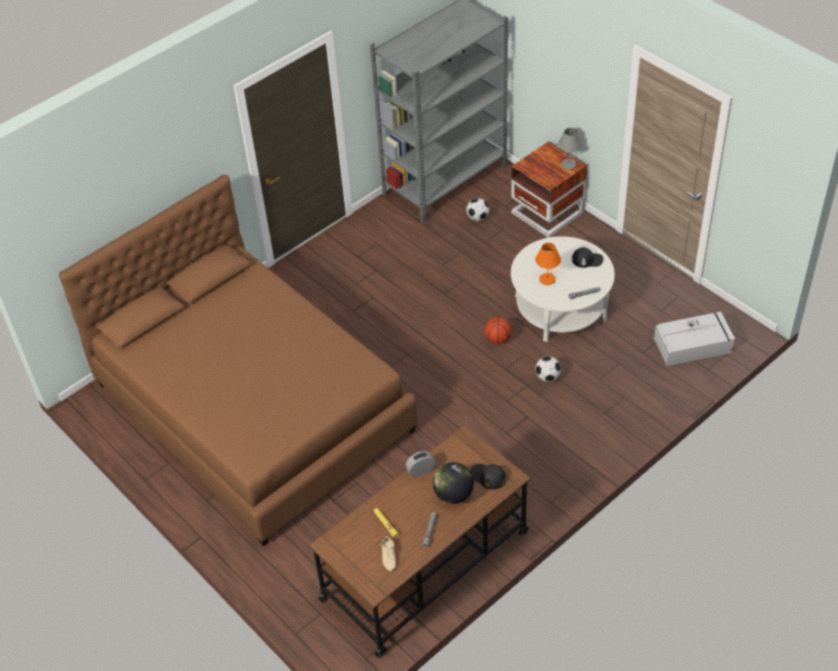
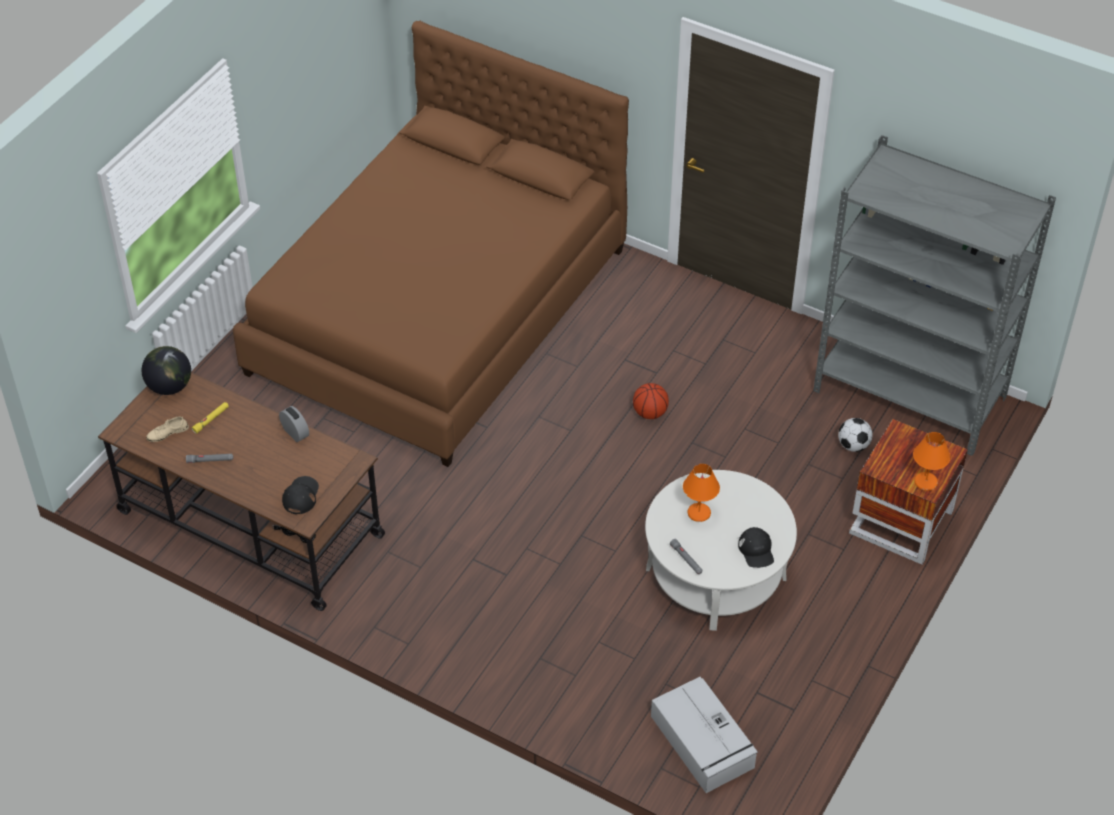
camera: 70 degrees right, 0 degrees up
globe [433,462,474,504] -> globe moved to [142,346,191,395]
basketball [484,317,512,344] -> basketball moved to [633,383,669,419]
football [535,356,561,382] -> none
grey table lamp [558,128,582,170] -> orange table lamp [913,432,950,491]

